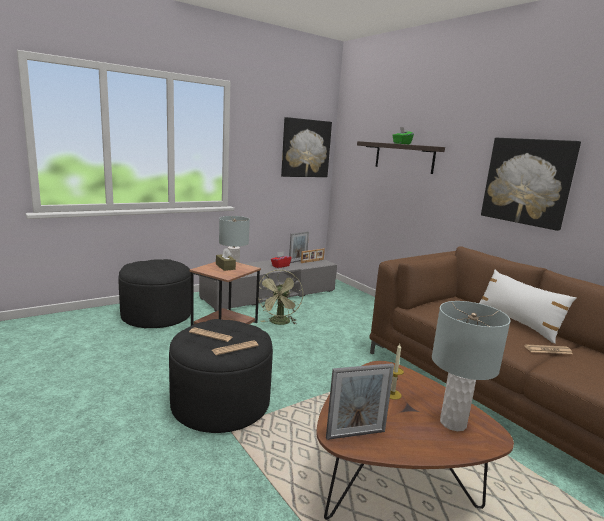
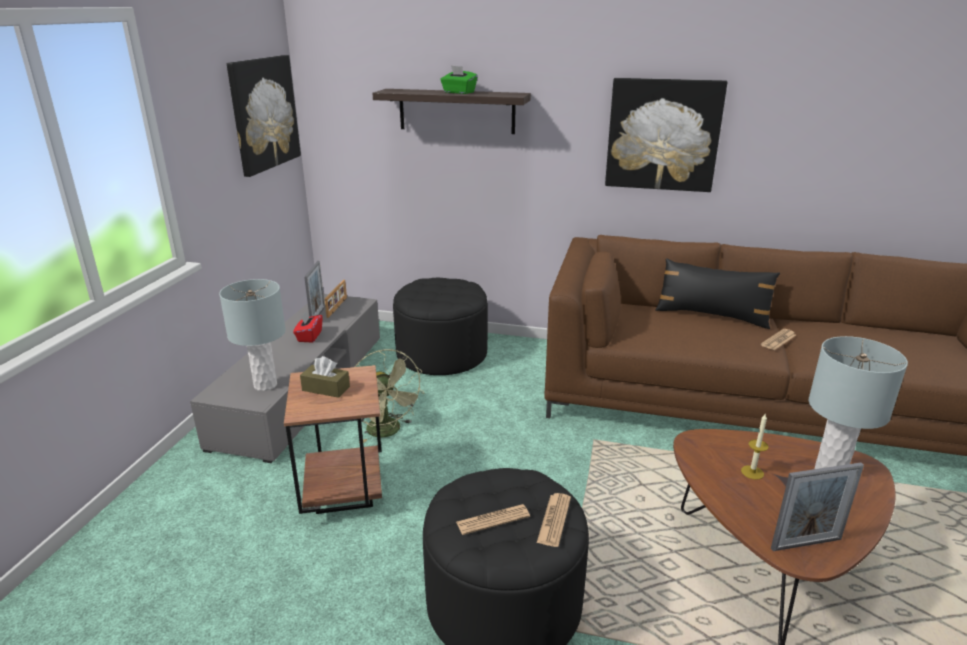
camera: 40 degrees left, 10 degrees up
black ottoman [118,259,191,329] -> black ottoman moved to [393,278,488,375]
picture frame [326,363,394,440] -> picture frame turned 45 degrees clockwise [771,462,864,551]
white pillow [479,270,576,344] -> black pillow [655,258,780,329]

